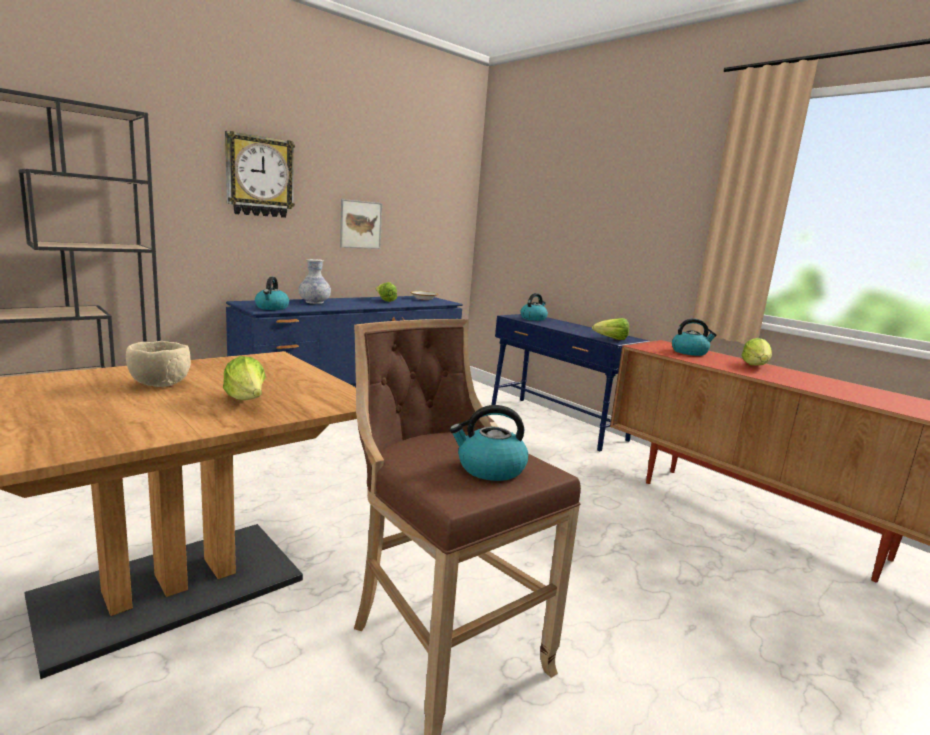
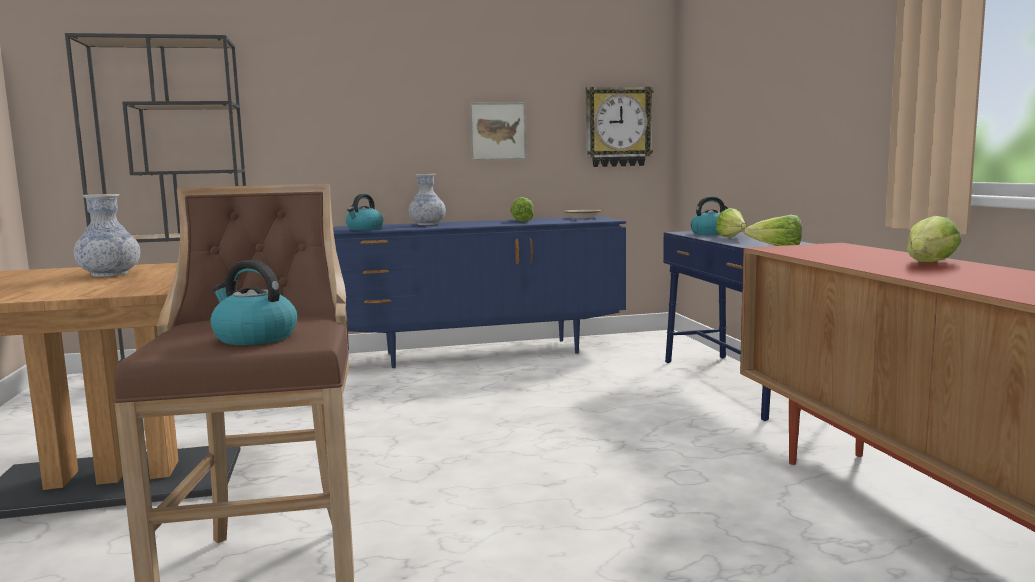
camera: 30 degrees right, 5 degrees down
beige bowl [126,341,191,387] -> vase [74,194,140,277]
lettuce [223,356,266,400] -> lettuce moved to [716,208,747,237]
wall clock [225,131,295,218] -> wall clock moved to [586,87,653,167]
kettle [672,318,717,356] -> none

